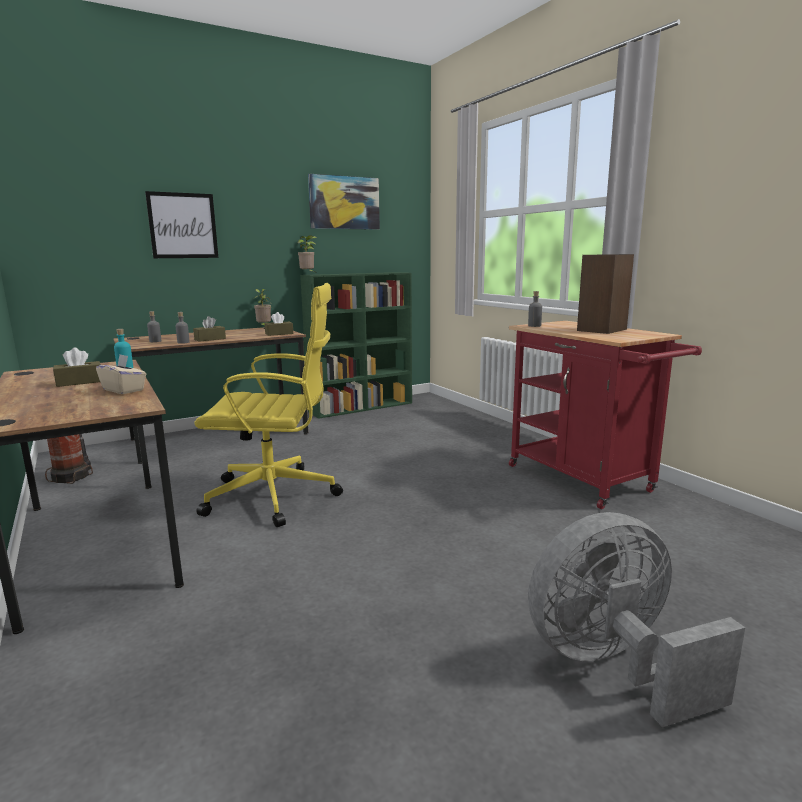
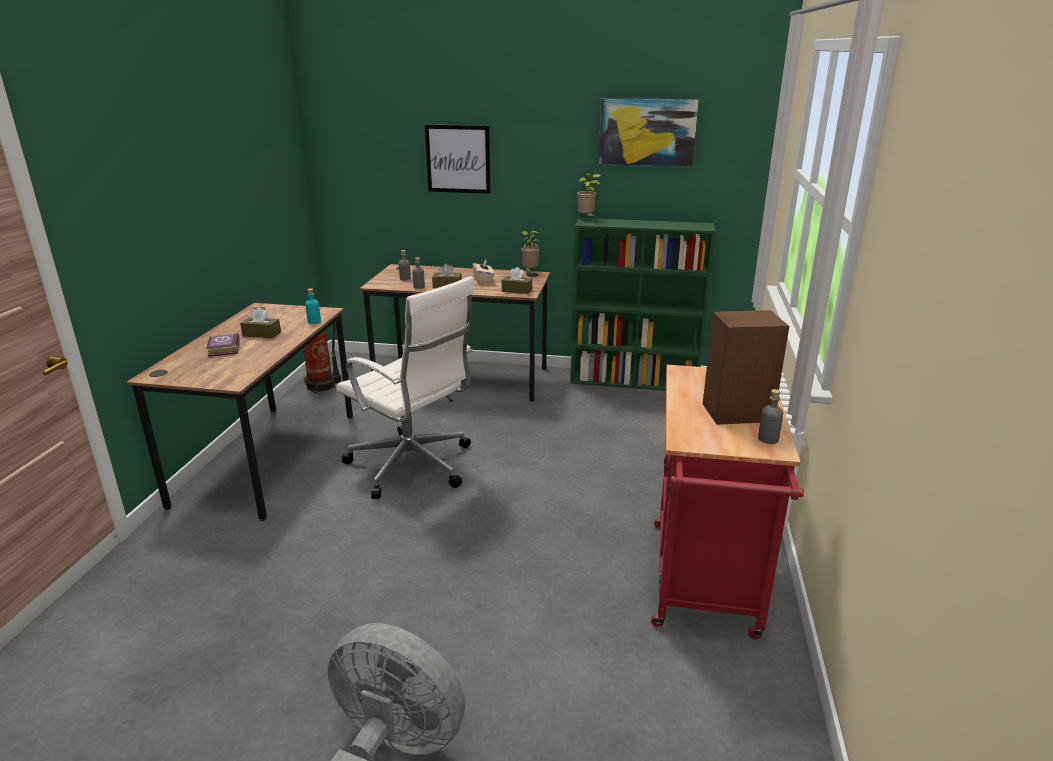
camera: 40 degrees right, 10 degrees up
beige tissue box [96,354,146,394] -> beige tissue box moved to [473,259,494,284]
yellow office chair [194,283,343,527] -> white office chair [336,276,475,499]
grey bottle [528,291,542,327] -> grey bottle moved to [758,389,783,444]
none -> book [206,333,240,357]

